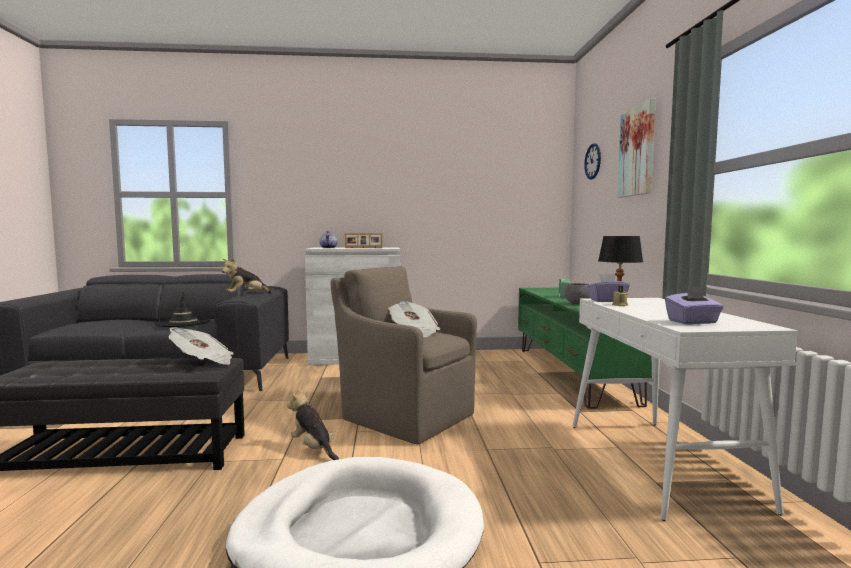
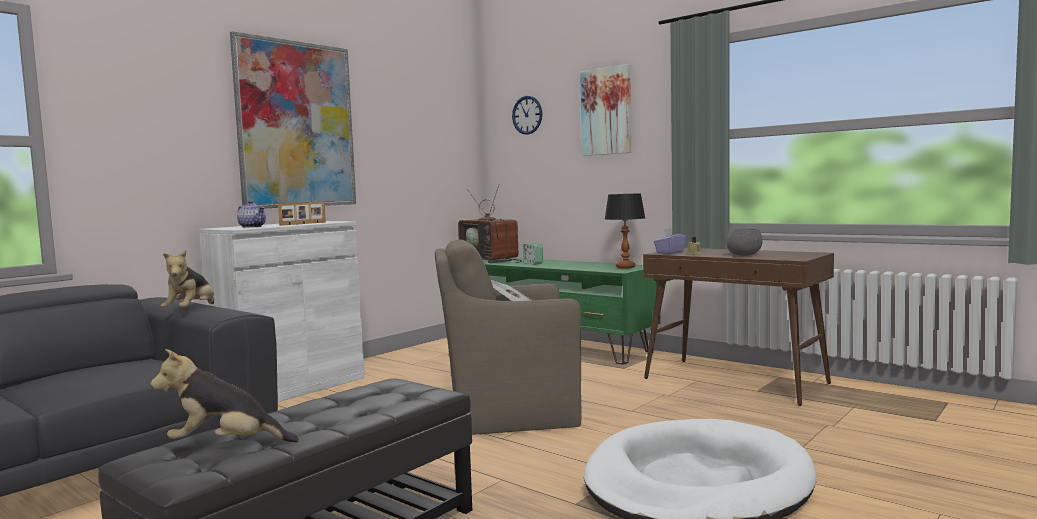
camera: 45 degrees left, 0 degrees up
black hat [154,292,211,327] -> none
newspaper [168,327,234,365] -> none
plush toy [287,388,339,460] -> plush toy moved to [151,349,299,442]
grey bowl [565,283,590,304] -> grey bowl moved to [726,228,762,256]
white console table [573,298,798,521] -> brown console table [643,248,834,406]
purple tissue box [665,287,724,325] -> none
none -> picture [230,31,356,208]
none -> television [458,185,521,263]

